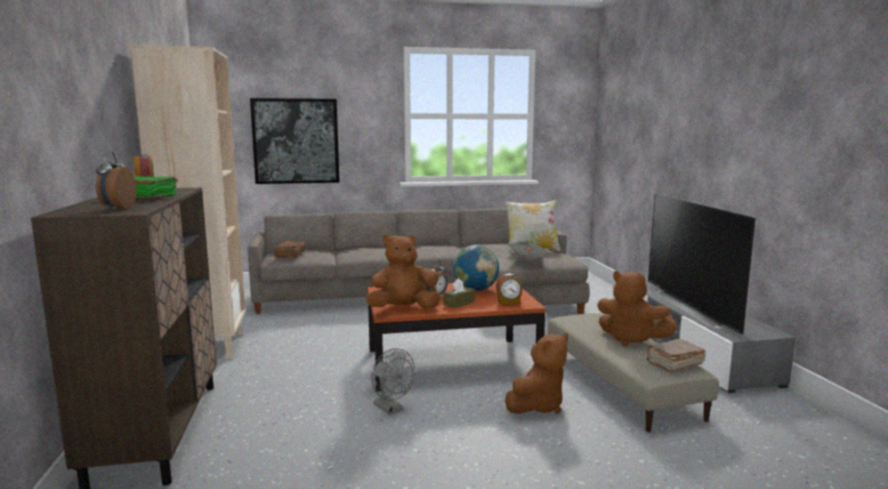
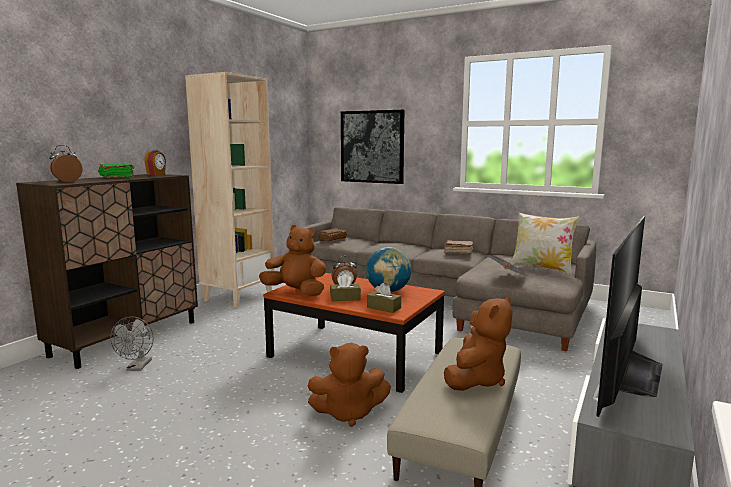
camera: 40 degrees right, 0 degrees up
grey fan [372,348,415,415] -> grey fan moved to [110,316,154,371]
alarm clock [496,273,523,305] -> brown tissue box [367,283,401,313]
brown plush toy [597,271,678,347] -> brown plush toy turned 135 degrees counterclockwise [444,296,513,391]
brown book [647,339,706,372] -> brown book moved to [444,240,473,254]

